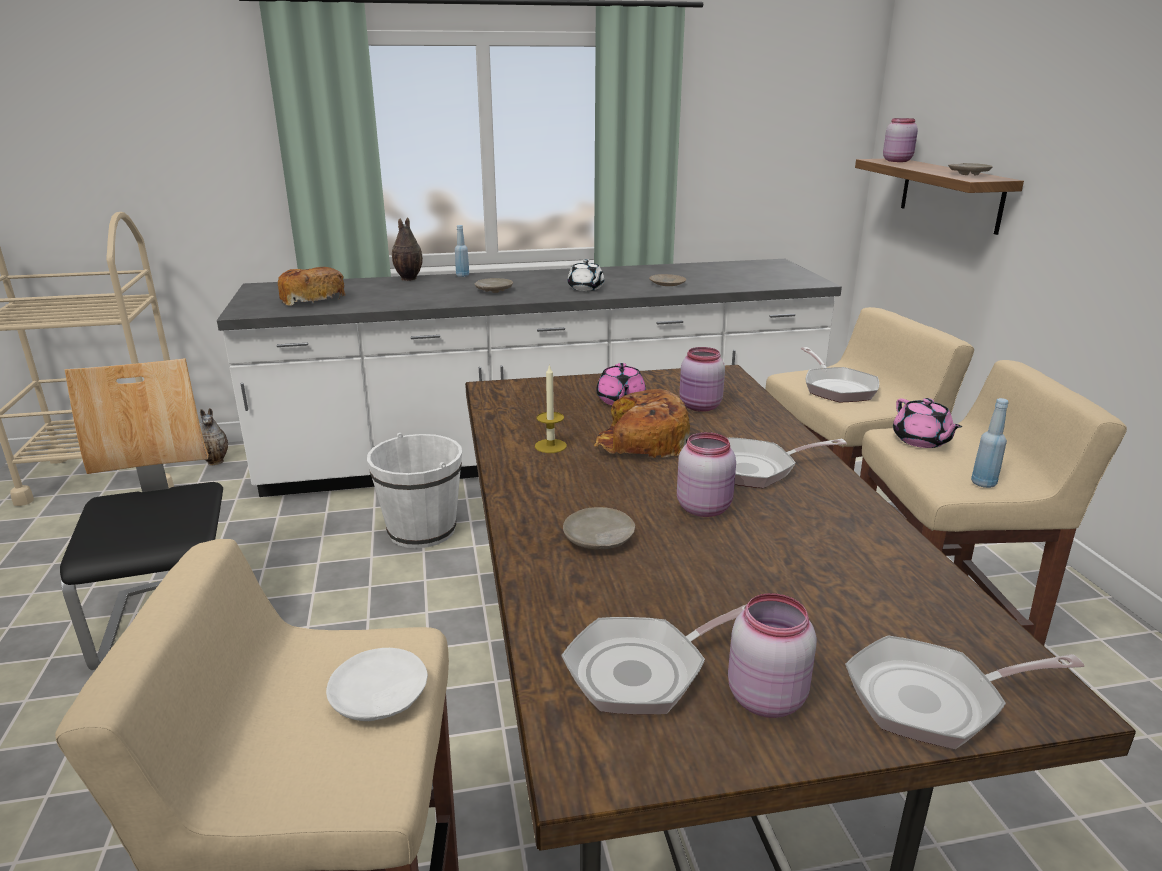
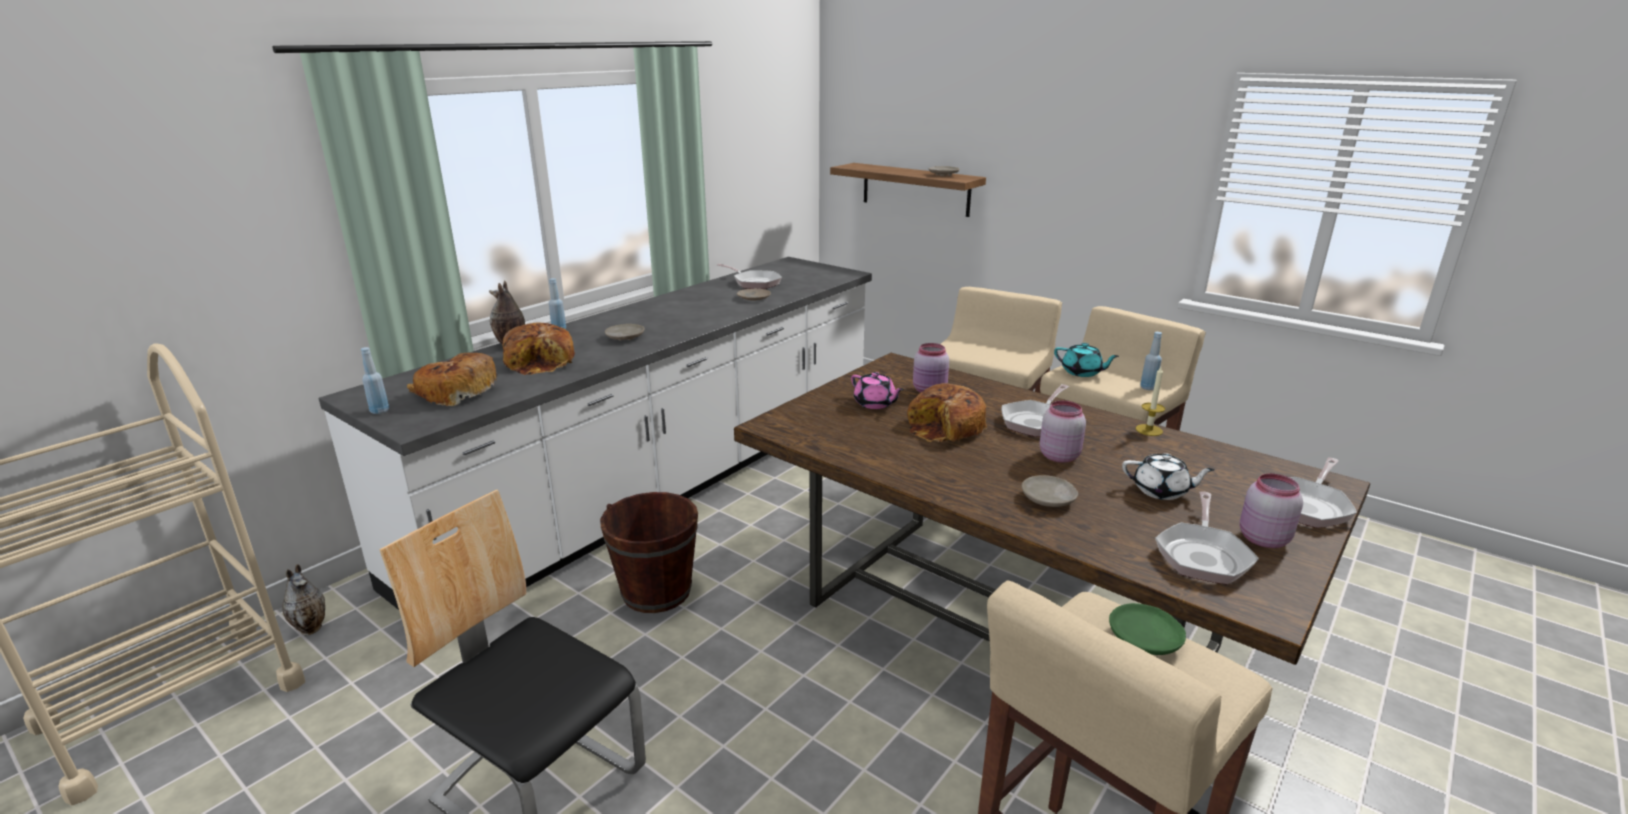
camera: 40 degrees left, 0 degrees up
white plate [326,648,428,721] -> green plate [1109,603,1186,655]
white bucket [367,433,462,548] -> brown bucket [600,492,698,613]
candle [535,364,567,453] -> candle moved to [1135,367,1165,436]
white teapot [567,259,604,291] -> white teapot moved to [1122,453,1215,500]
frying pan [800,347,879,402] -> frying pan moved to [717,264,782,289]
pink jar [883,118,918,162] -> none
pink teapot [893,398,962,448] -> turquoise teapot [1054,343,1119,377]
none -> blue bottle [361,347,389,414]
none -> bread [502,322,575,375]

